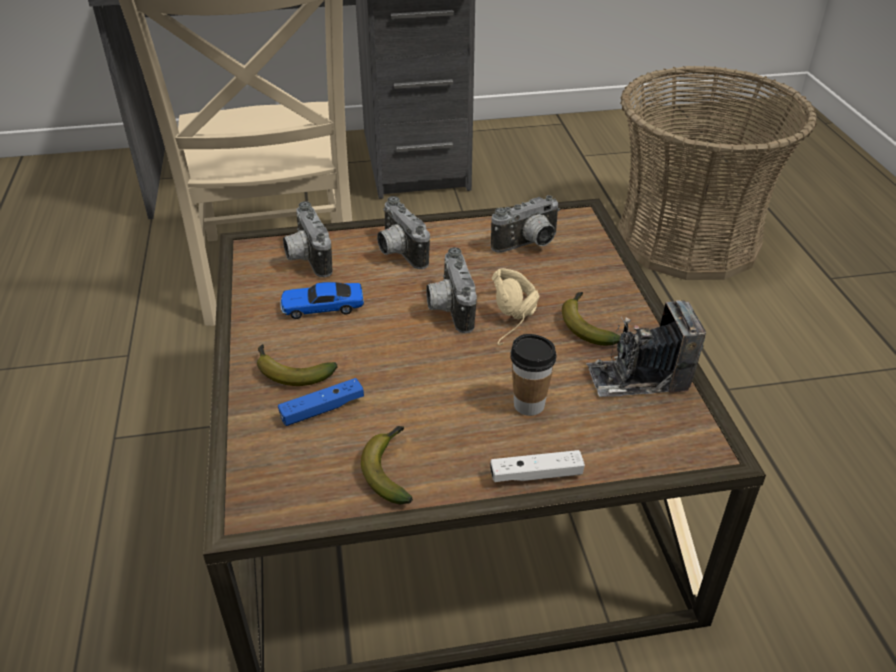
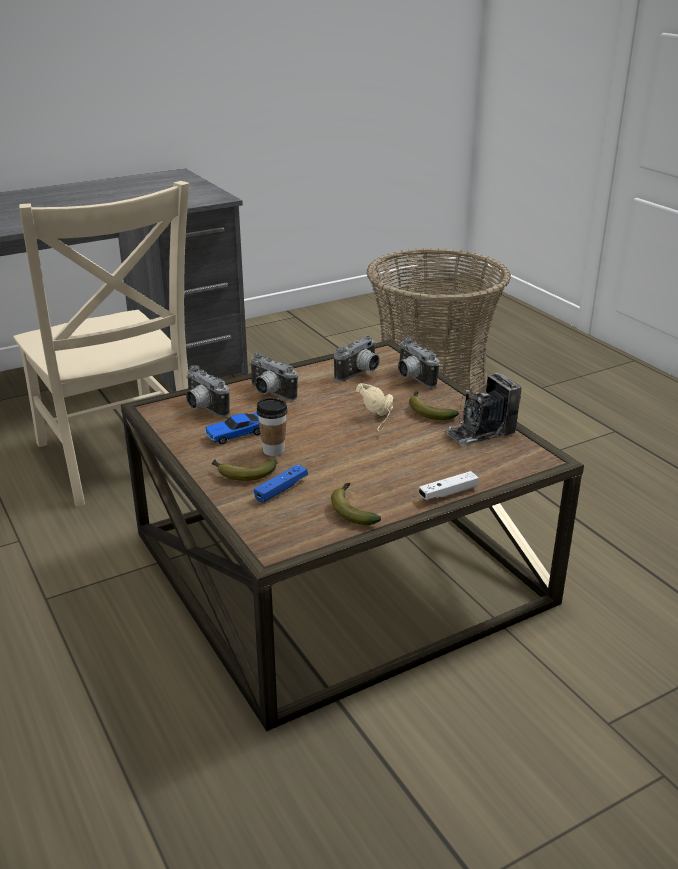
camera: 20 degrees left, 10 degrees down
camera [426,247,477,333] -> camera moved to [398,337,439,388]
cup [510,334,557,416] -> cup moved to [256,398,288,456]

